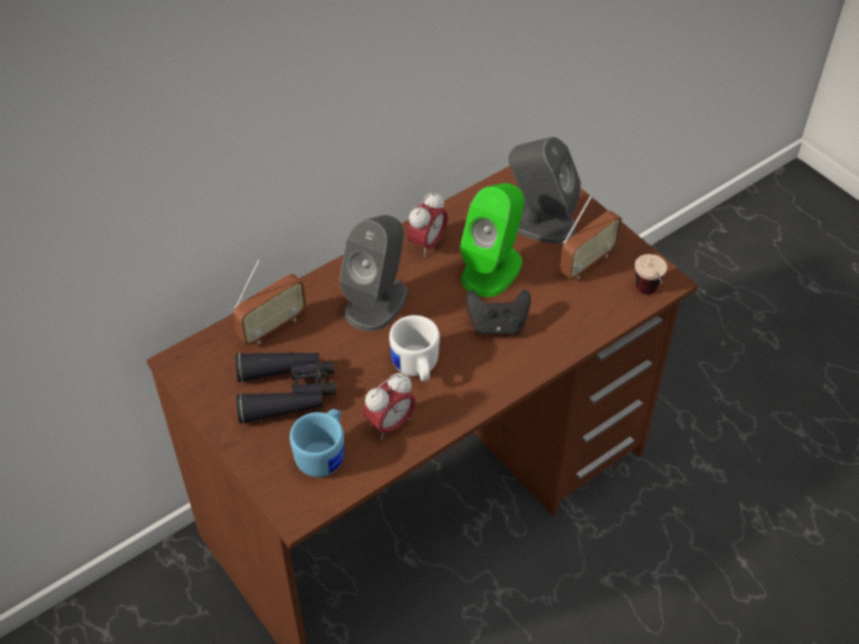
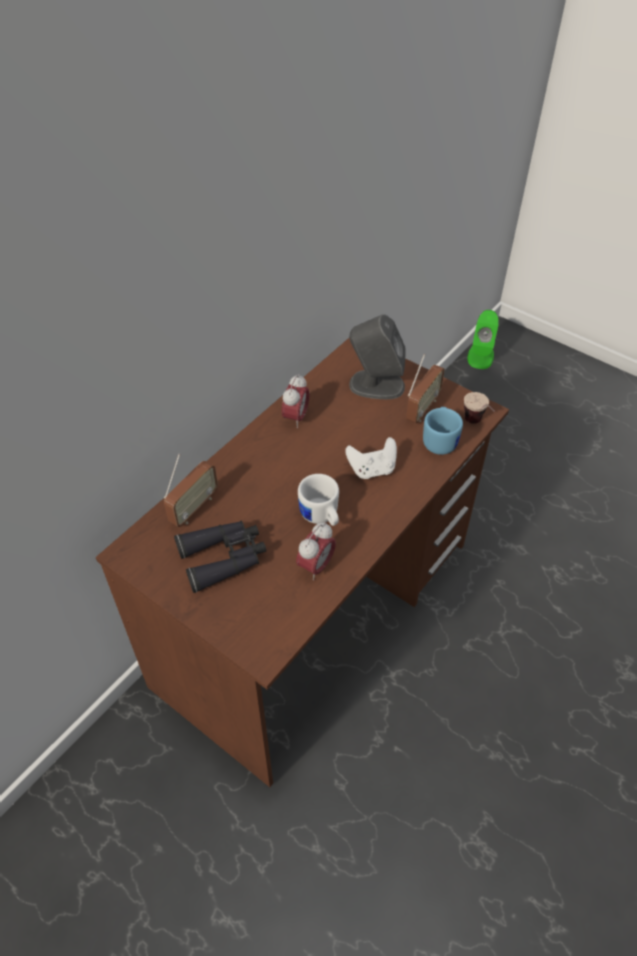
camera: 15 degrees left, 0 degrees up
blue mug [290,409,344,477] -> blue mug moved to [423,407,463,455]
grey speaker [339,215,408,332] -> none
green speaker [460,183,524,297] -> green speaker moved to [468,310,499,369]
black game controller [466,290,531,335] -> white game controller [345,437,397,479]

